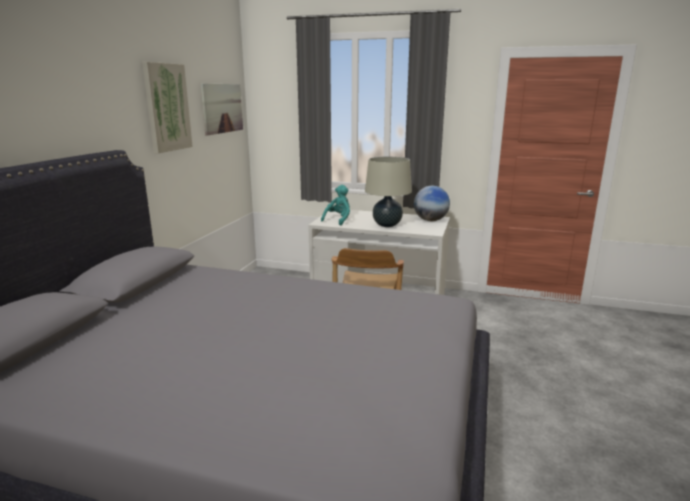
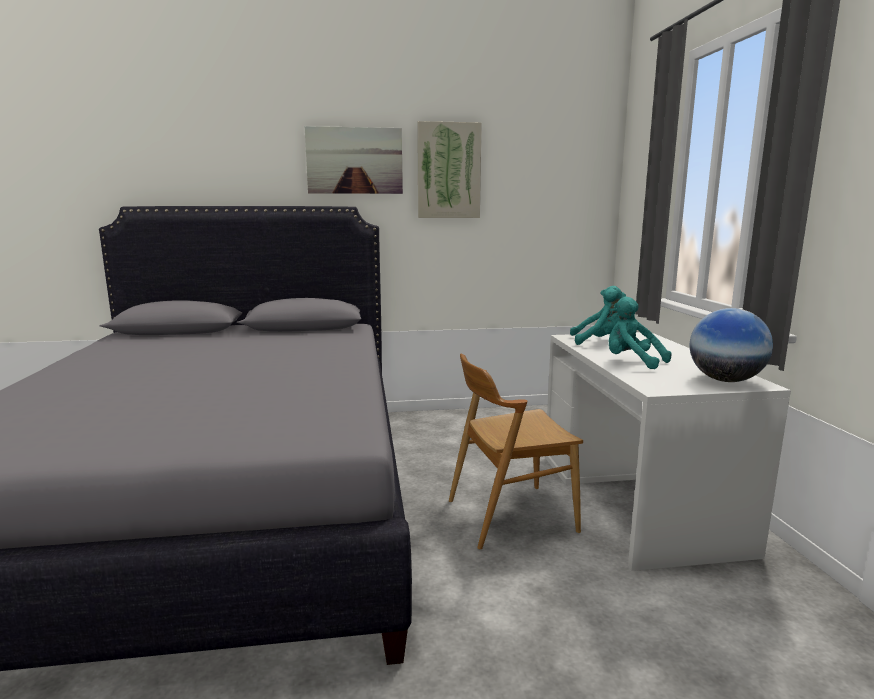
camera: 65 degrees right, 5 degrees down
picture [201,84,243,135] -> picture moved to [305,126,403,194]
beige table lamp [365,156,412,227] -> turquoise plush toy [609,296,672,369]

